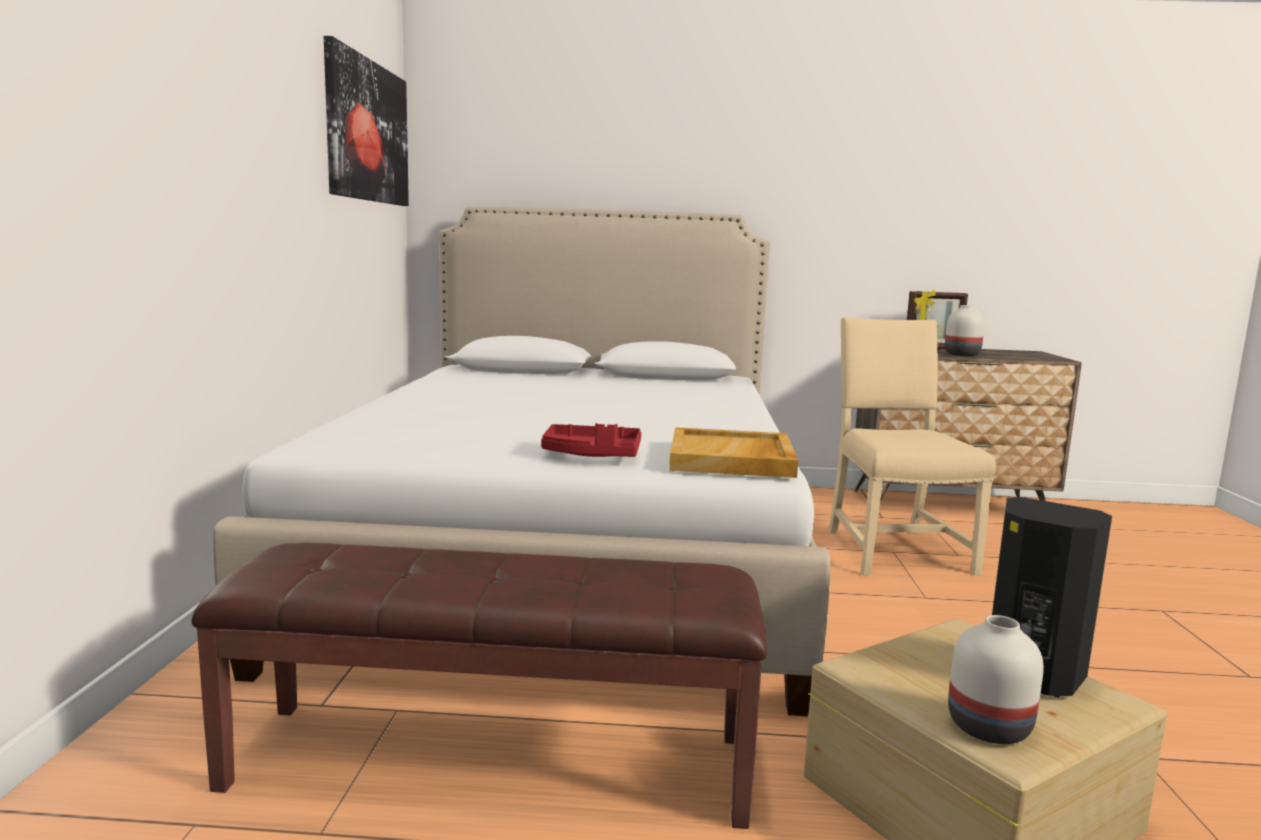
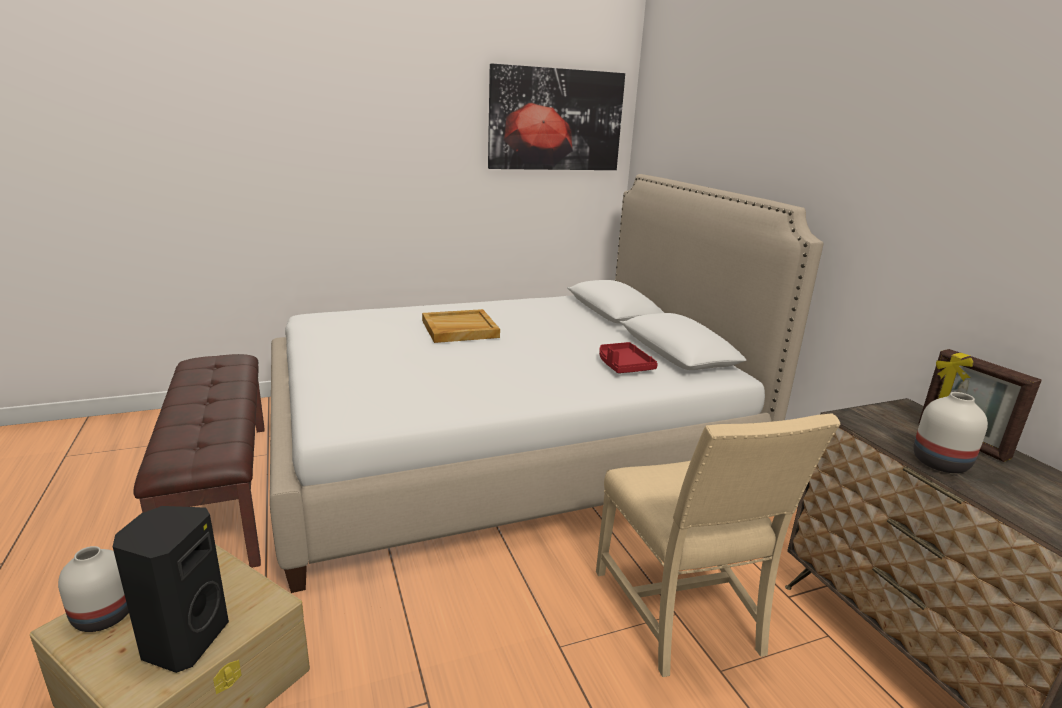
camera: 65 degrees right, 10 degrees up
red tray [541,423,641,457] -> red tray moved to [599,342,658,373]
beige tray [669,427,798,478] -> beige tray moved to [422,309,500,343]
beige chair [828,317,996,576] -> beige chair turned 105 degrees clockwise [596,413,840,677]

